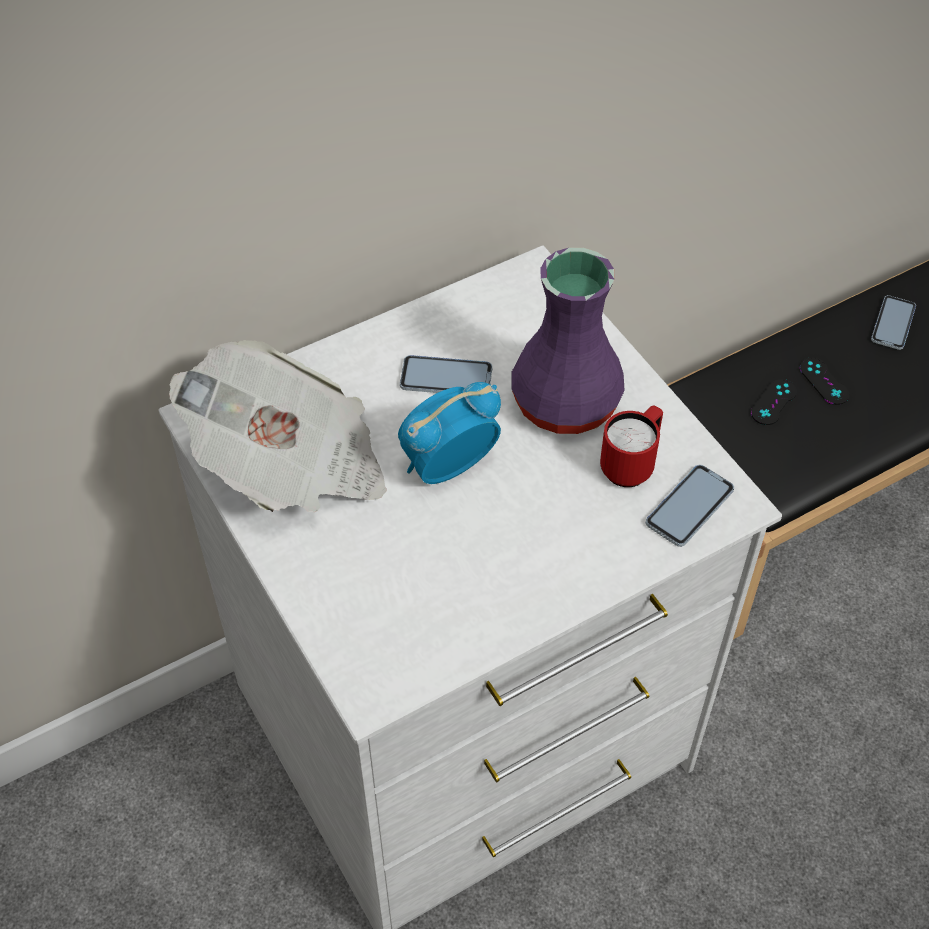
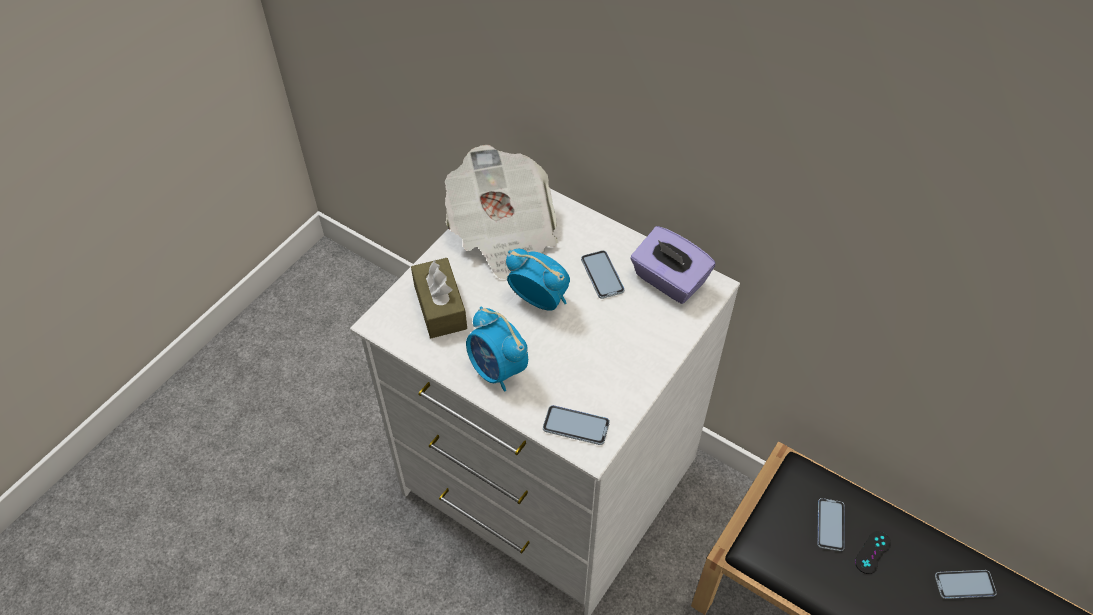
camera: 65 degrees right, 0 degrees up
purple vase [512,247,625,434] -> none
red mug [600,405,663,487] -> none
black game controller [751,379,797,425] -> phone [817,498,845,551]
none -> brown tissue box [411,258,467,338]
none -> alarm clock [466,306,528,392]
none -> purple tissue box [630,226,715,304]

